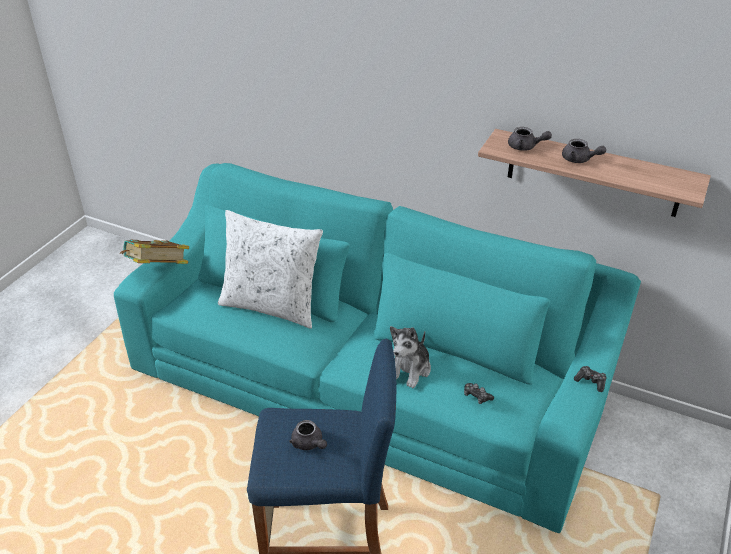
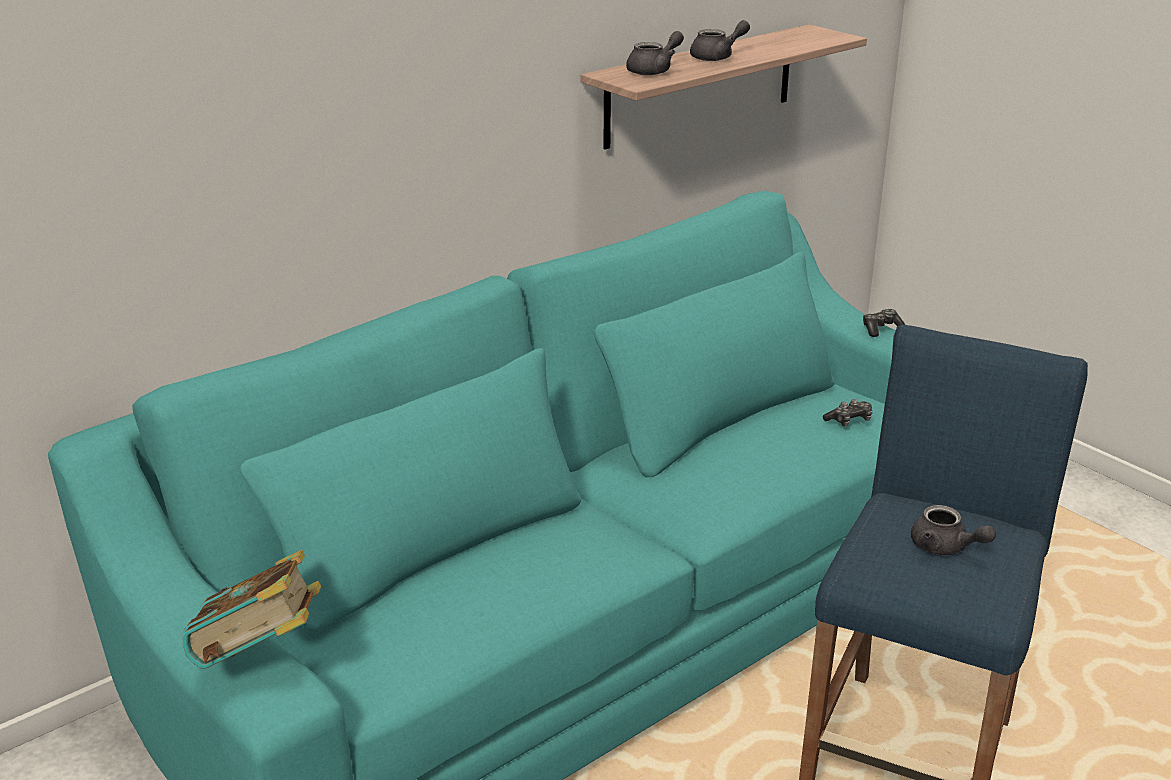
camera: 65 degrees left, 10 degrees down
white pillow [218,210,323,329] -> none
grey teapot [289,420,327,450] -> grey teapot turned 60 degrees clockwise [911,505,996,555]
plush toy [390,326,431,388] -> none

